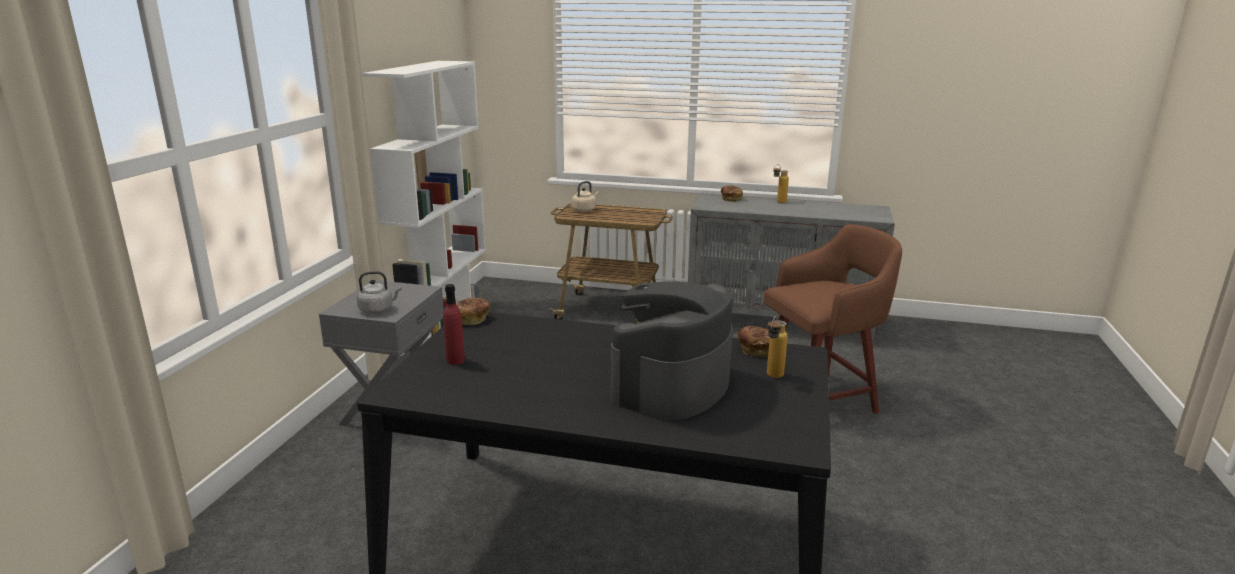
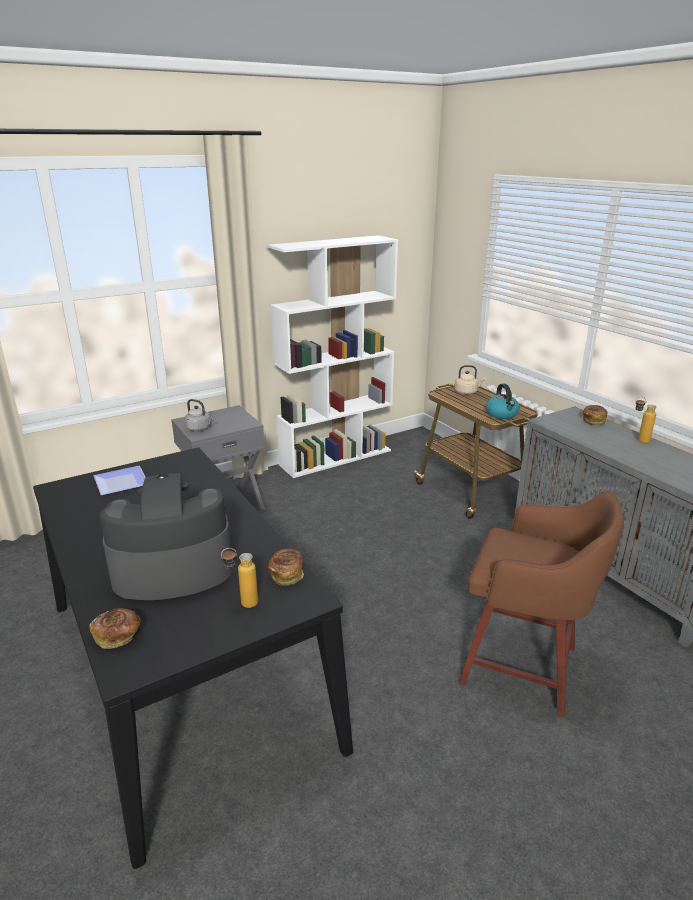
camera: 45 degrees right, 5 degrees up
red bottle [443,284,465,365] -> plate [94,466,146,496]
bread [457,298,490,325] -> bread moved to [89,608,141,649]
none -> kettle [486,384,520,419]

